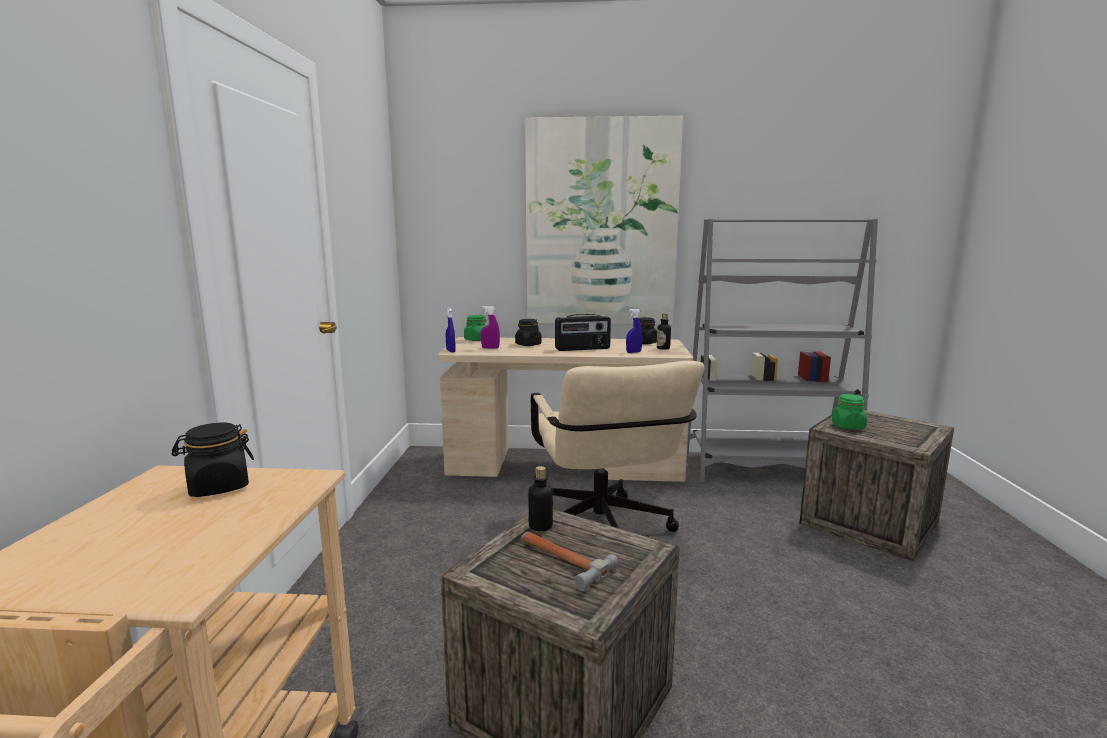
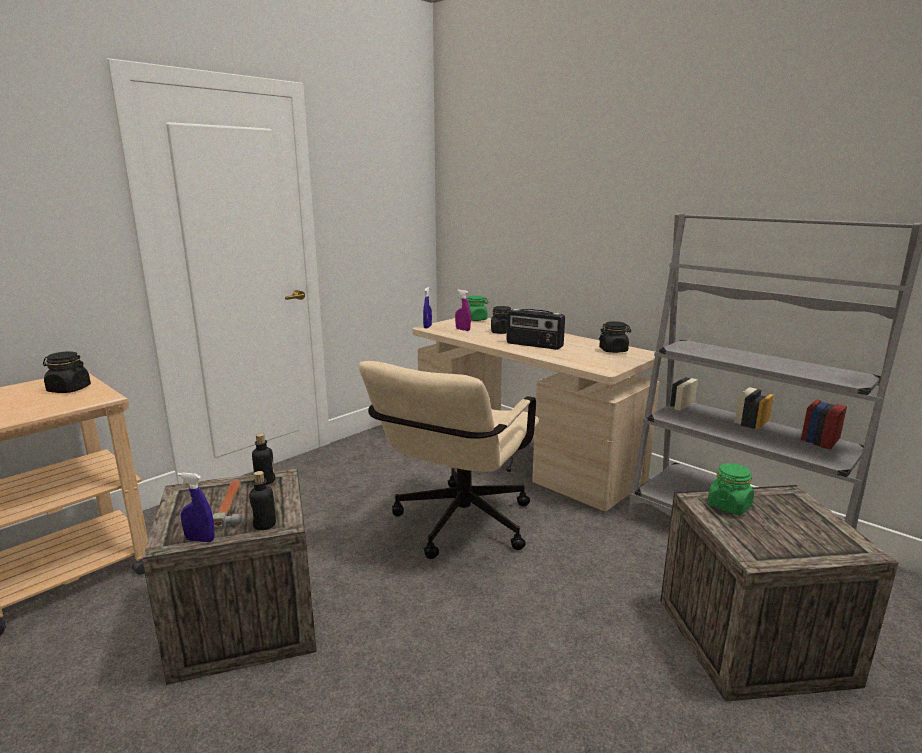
camera: 40 degrees right, 5 degrees up
picture [525,116,683,325] -> none
blue spray bottle [626,309,643,353] -> blue spray bottle moved to [177,472,215,542]
bottle [657,314,671,350] -> bottle moved to [249,471,276,530]

